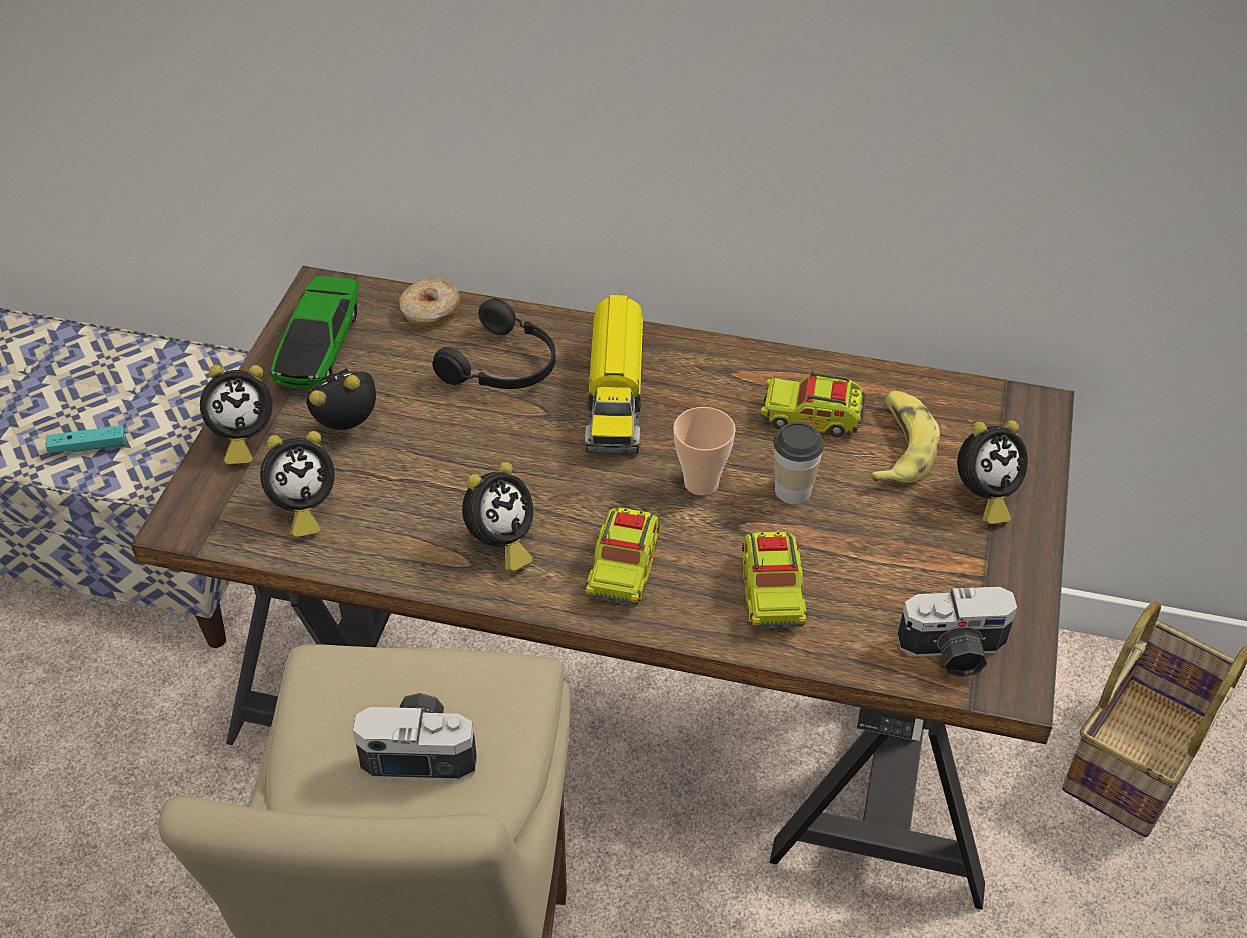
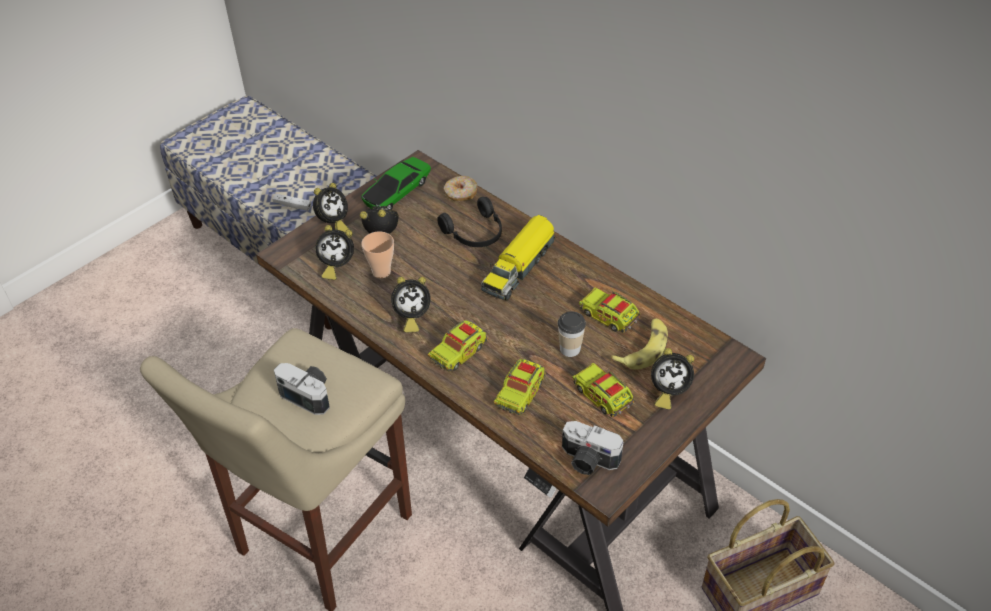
camera: 30 degrees right, 0 degrees up
turquoise game controller [46,425,126,453] -> white game controller [273,194,311,211]
alarm clock [200,365,272,465] -> alarm clock turned 60 degrees counterclockwise [313,183,349,232]
cup [673,407,736,495] -> cup moved to [362,231,394,278]
none -> toy truck [572,363,634,417]

